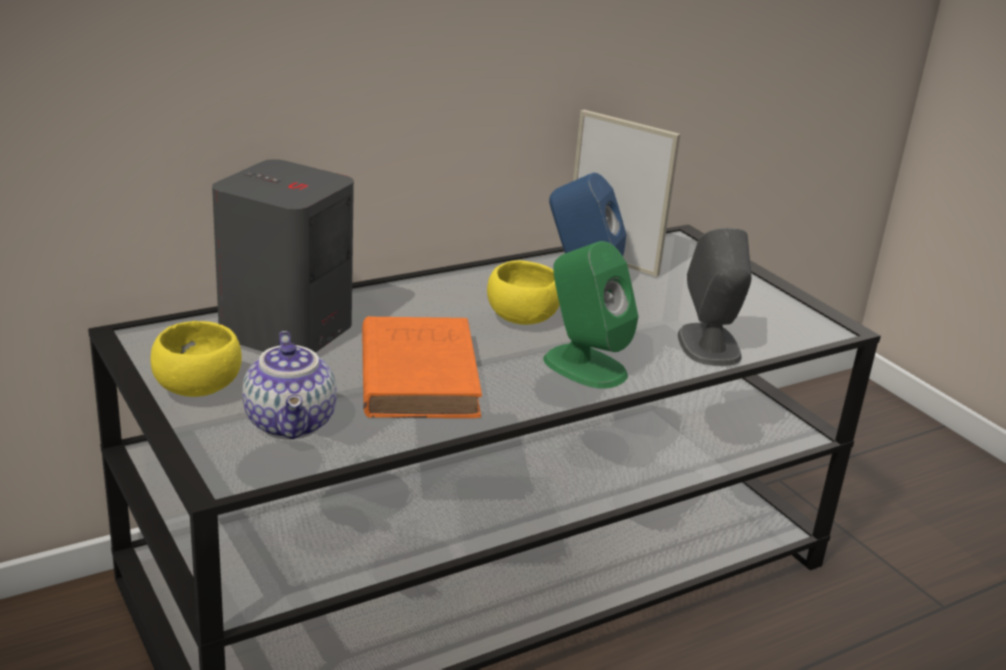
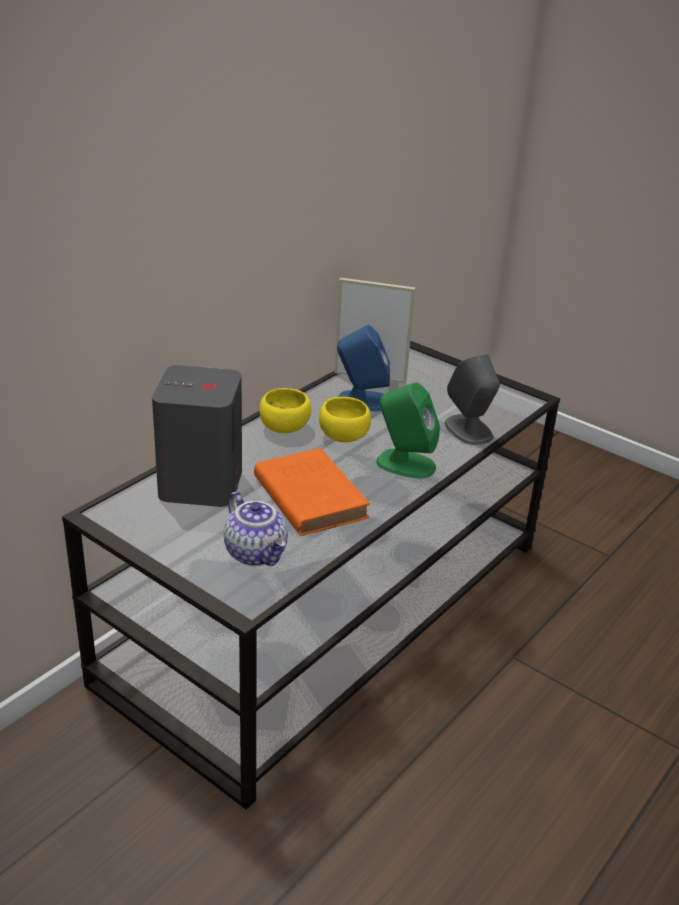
camera: 20 degrees left, 5 degrees up
yellow bowl [151,321,242,397] -> yellow bowl moved to [259,388,311,433]

